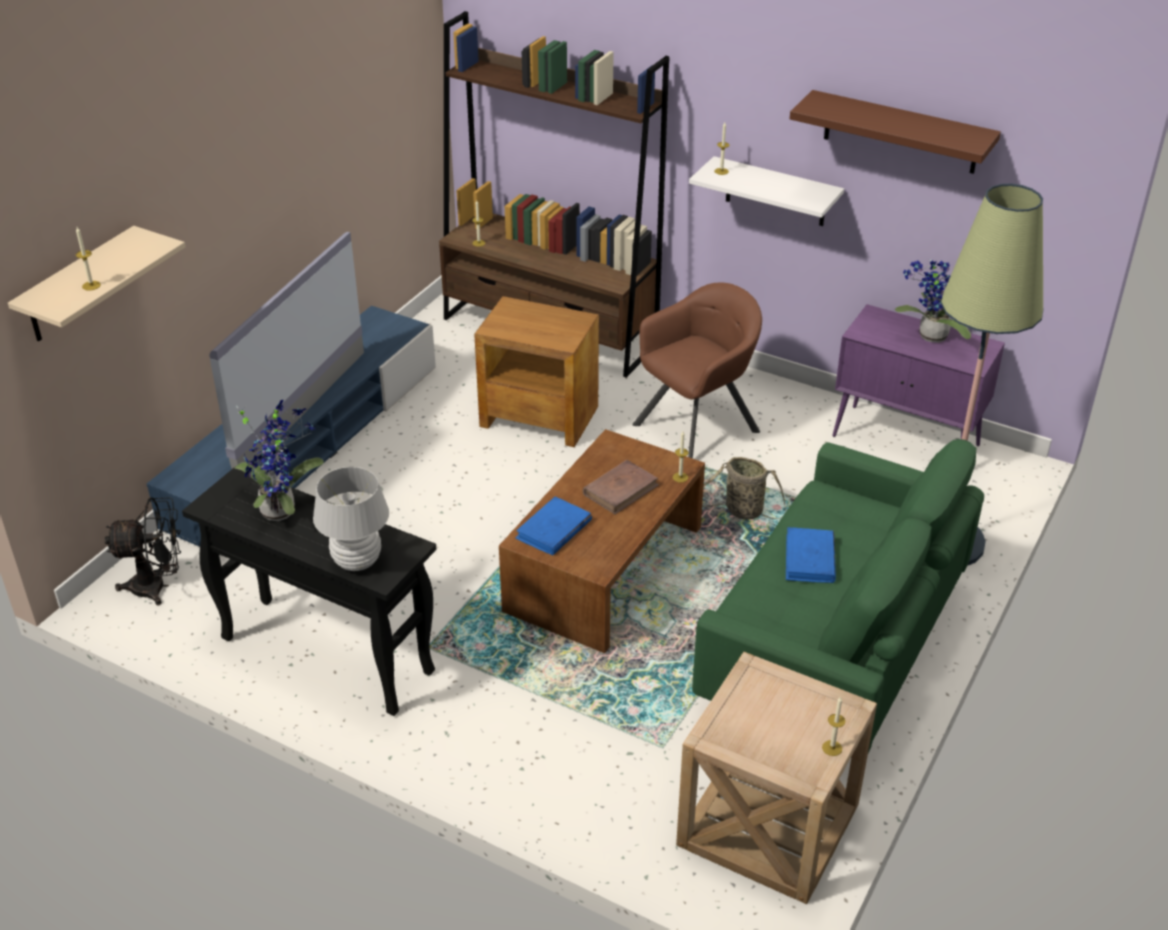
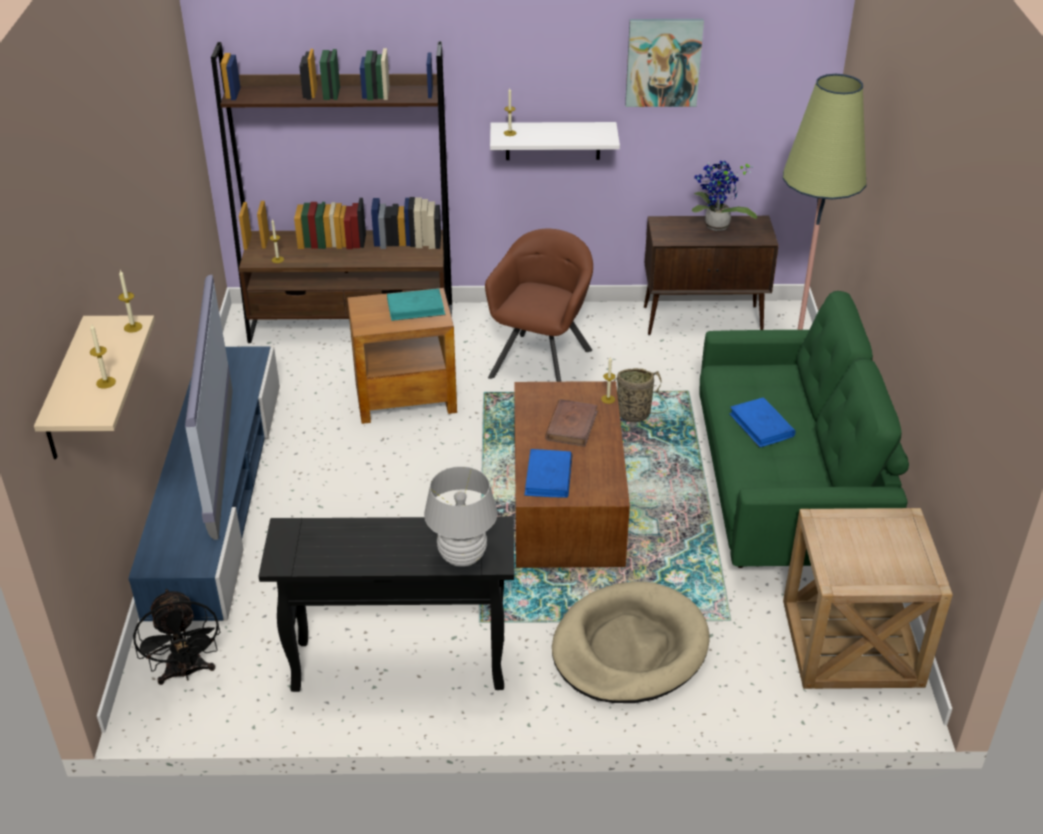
camera: 30 degrees left, 0 degrees up
black fan [105,497,181,606] -> black fan turned 105 degrees clockwise [133,589,220,685]
potted plant [234,400,324,521] -> none
brown shelf [789,90,1001,174] -> picture [625,19,704,107]
candle [822,696,845,756] -> candle moved to [118,270,142,333]
purple cabinet [832,304,1005,446] -> brown cabinet [644,216,779,335]
none -> turquoise book [387,289,446,321]
none -> beige dog bed [552,581,710,703]

